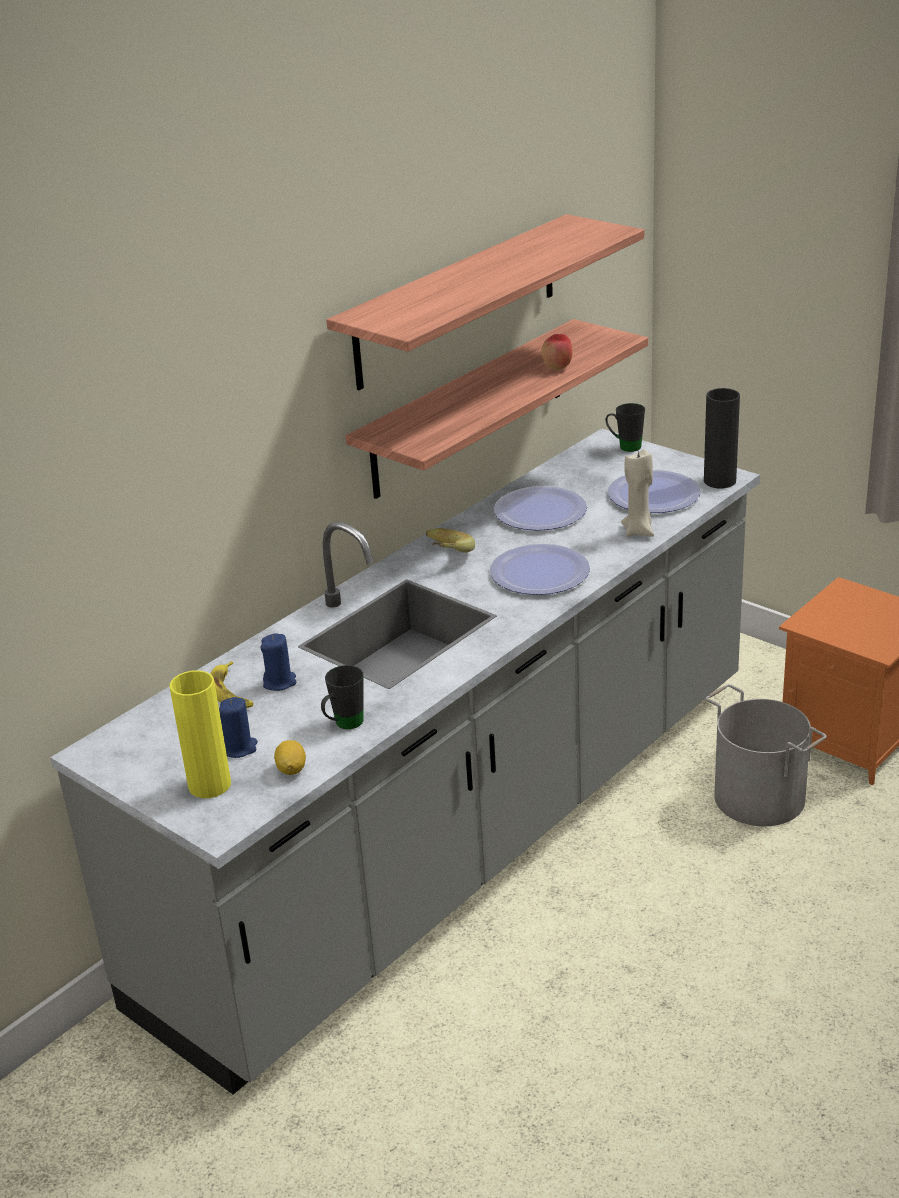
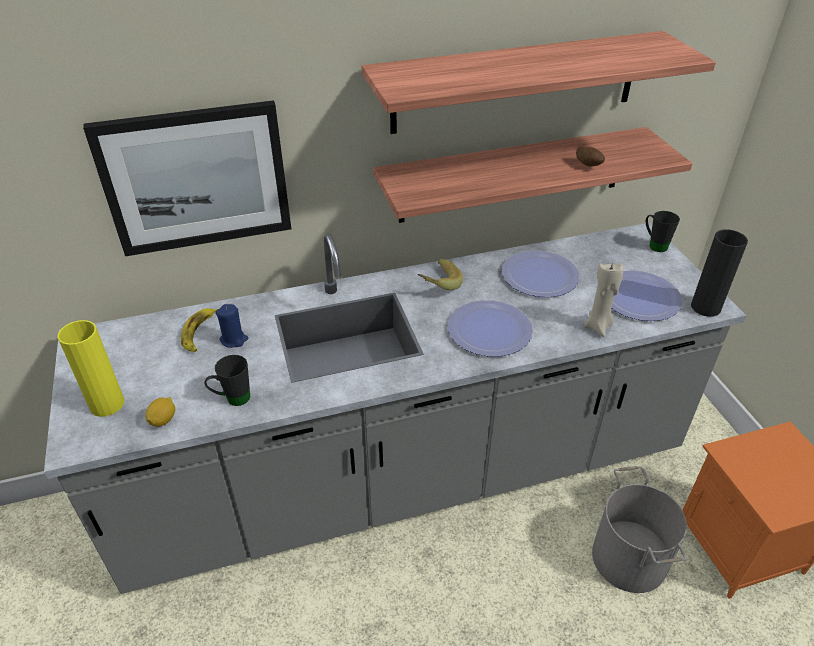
camera: 30 degrees right, 10 degrees up
blue candle [219,697,258,758] -> none
apple [541,334,572,369] -> potato [576,146,605,167]
none -> picture [83,100,291,256]

